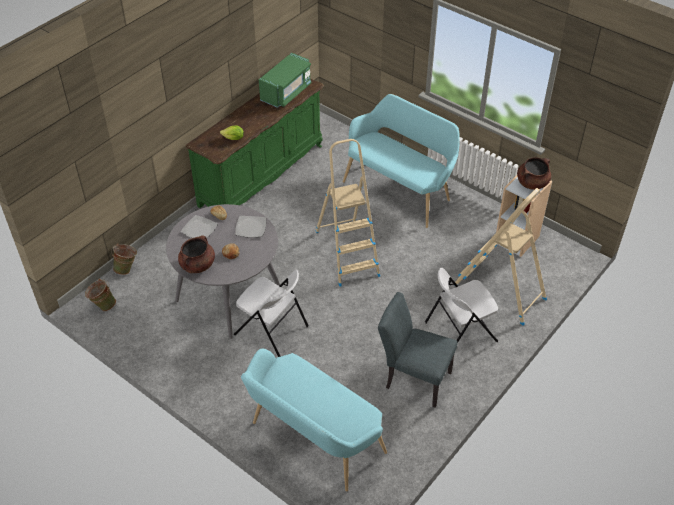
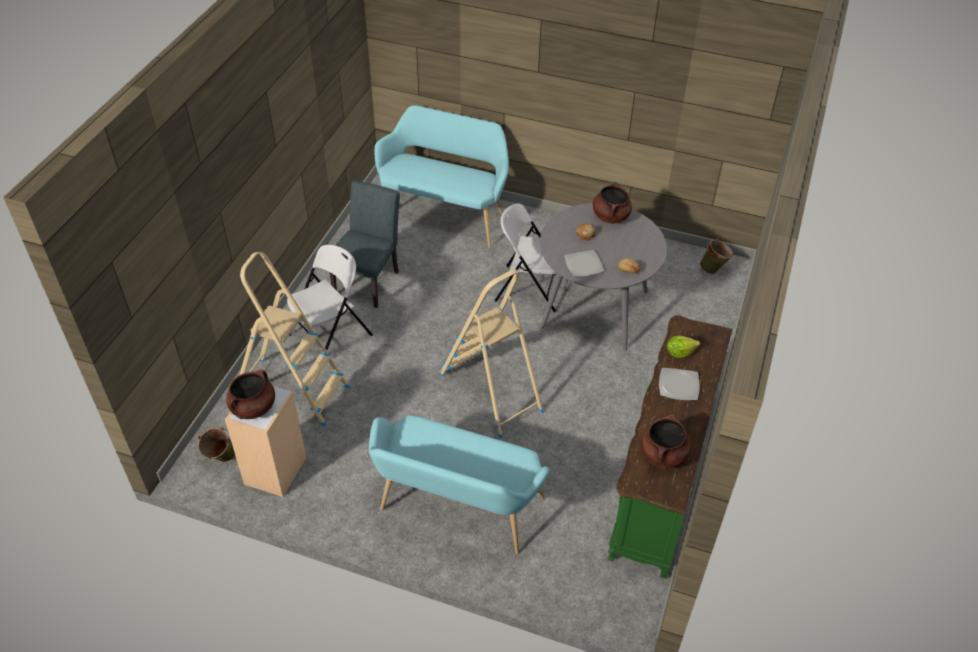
camera: 160 degrees right, 0 degrees up
green bucket [111,243,137,275] -> green bucket moved to [198,427,235,462]
plate [181,215,218,238] -> plate moved to [659,368,700,401]
green microwave [259,53,312,108] -> brown cooking pot [641,414,692,469]
grey chair [378,292,458,408] -> grey chair turned 75 degrees counterclockwise [329,180,400,308]

